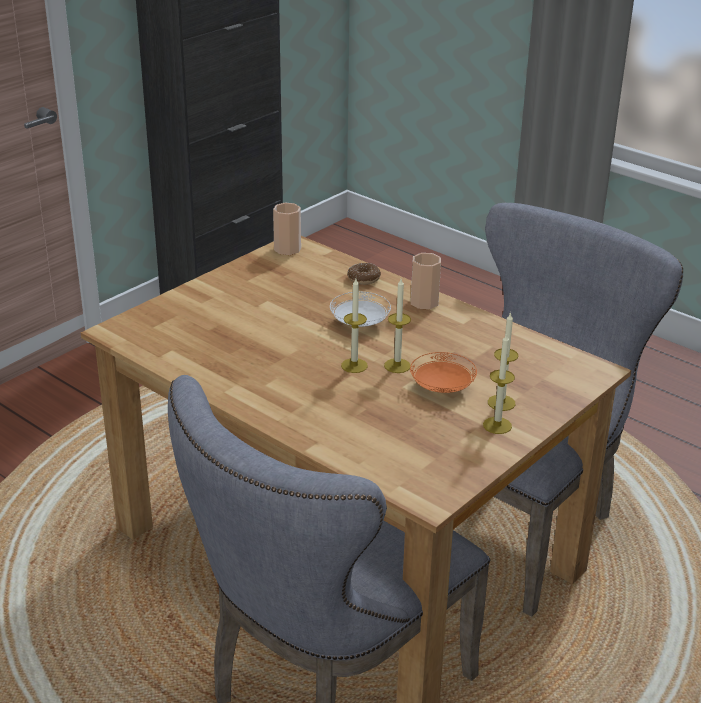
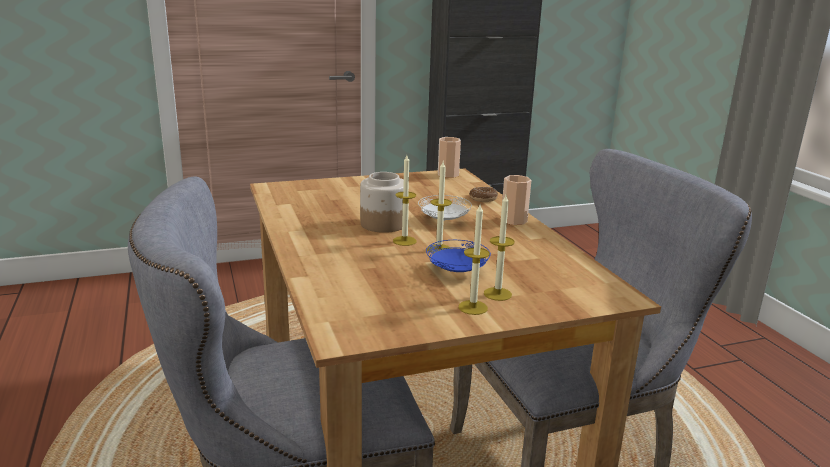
camera: 30 degrees right, 10 degrees down
orange plate [410,352,477,393] -> blue plate [426,240,491,272]
none -> jar [360,172,404,233]

